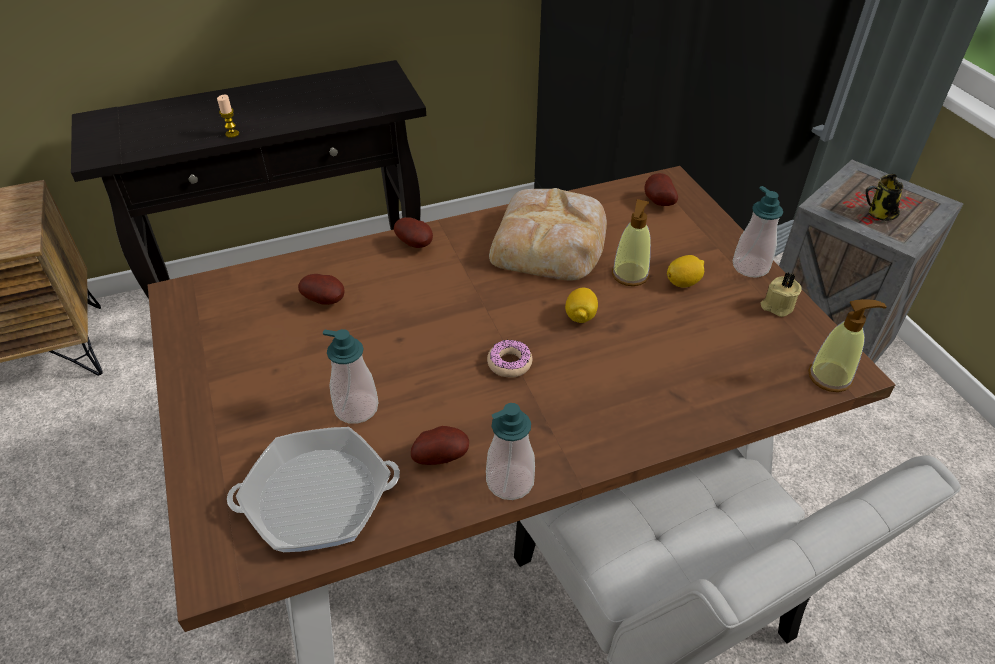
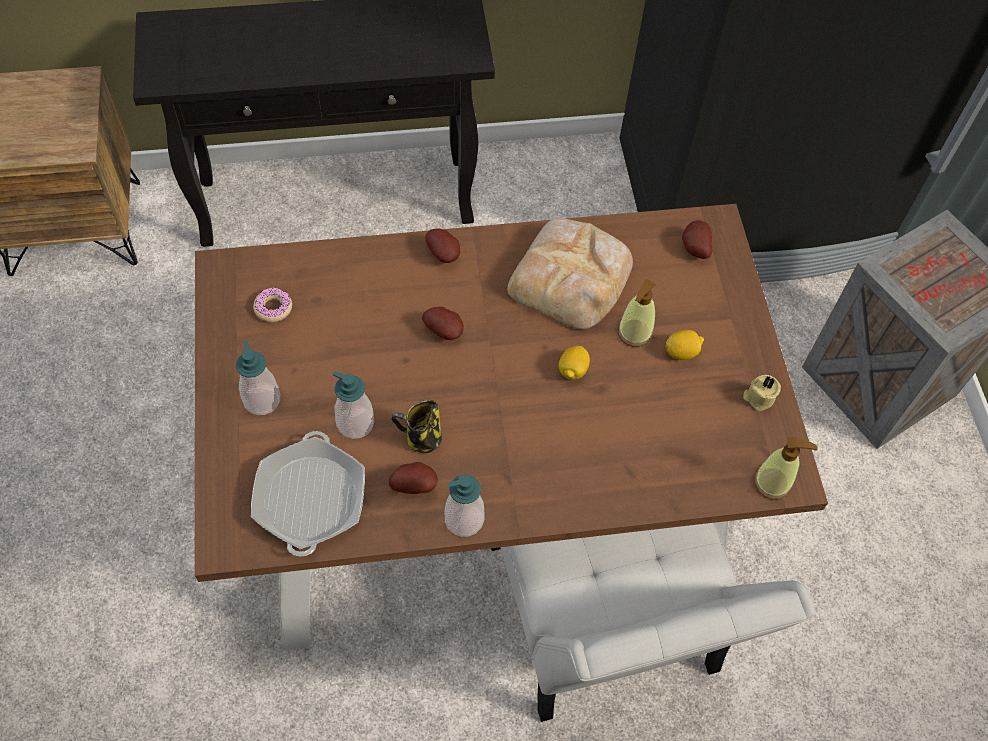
camera: 10 degrees right, 15 degrees up
candle [217,95,239,138] -> none
frying pan [227,427,400,552] -> frying pan turned 90 degrees clockwise [251,431,365,557]
potato [298,274,345,305] -> potato moved to [422,307,464,340]
donut [487,340,532,378] -> donut moved to [253,288,292,322]
soap dispenser [733,186,783,278] -> soap dispenser moved to [236,341,280,415]
mug [865,174,904,221] -> mug moved to [392,400,442,453]

